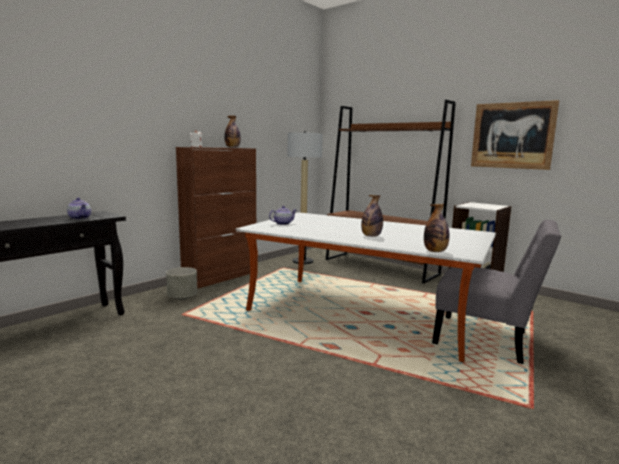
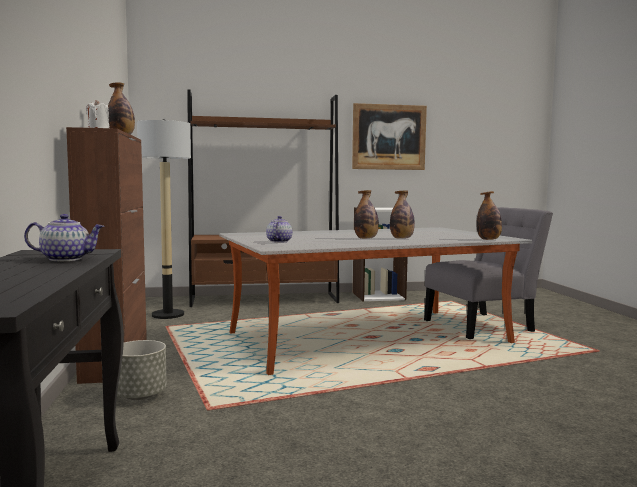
camera: 50 degrees left, 5 degrees down
none -> bottle [354,190,379,239]

